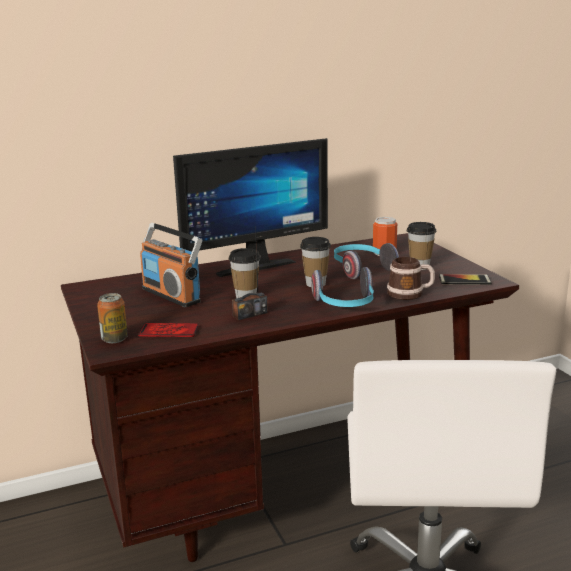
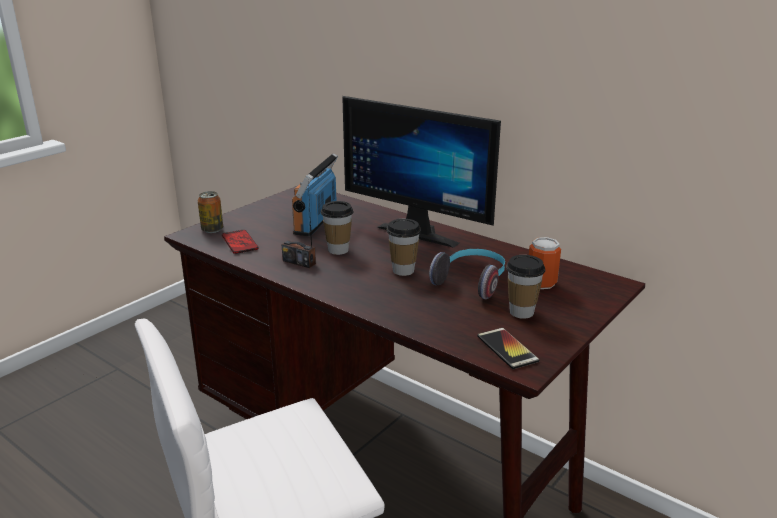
camera: 60 degrees right, 5 degrees up
headphones [311,267,374,307] -> none
mug [387,257,435,300] -> none

